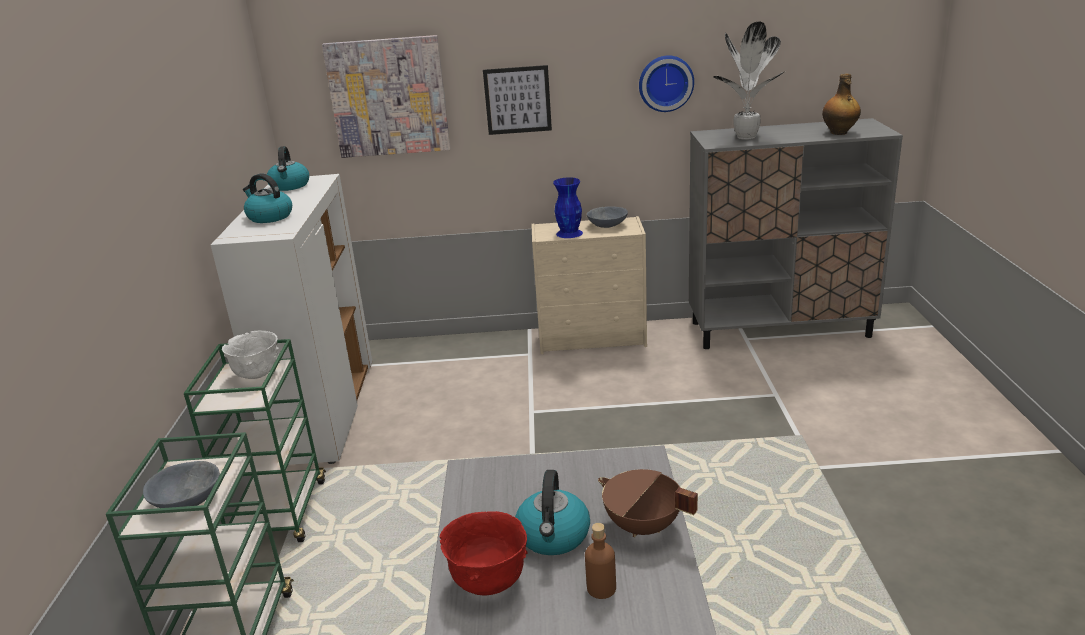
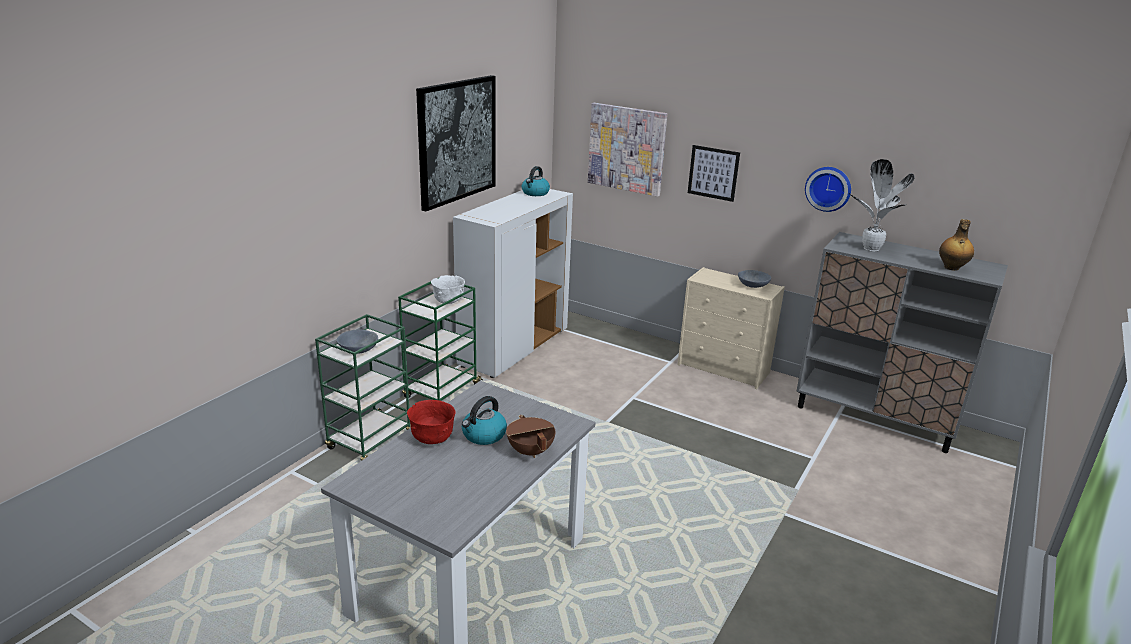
camera: 30 degrees right, 0 degrees up
kettle [243,173,292,223] -> none
blue vase [553,177,583,238] -> none
brown bottle [585,523,616,599] -> none
none -> picture [416,75,496,211]

